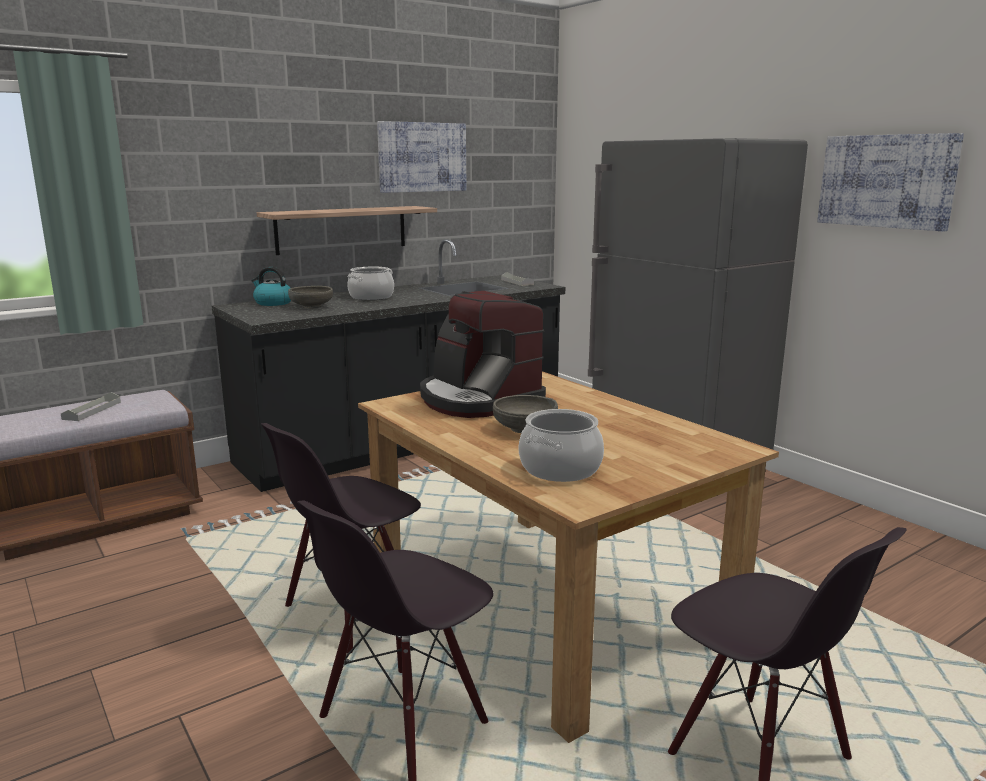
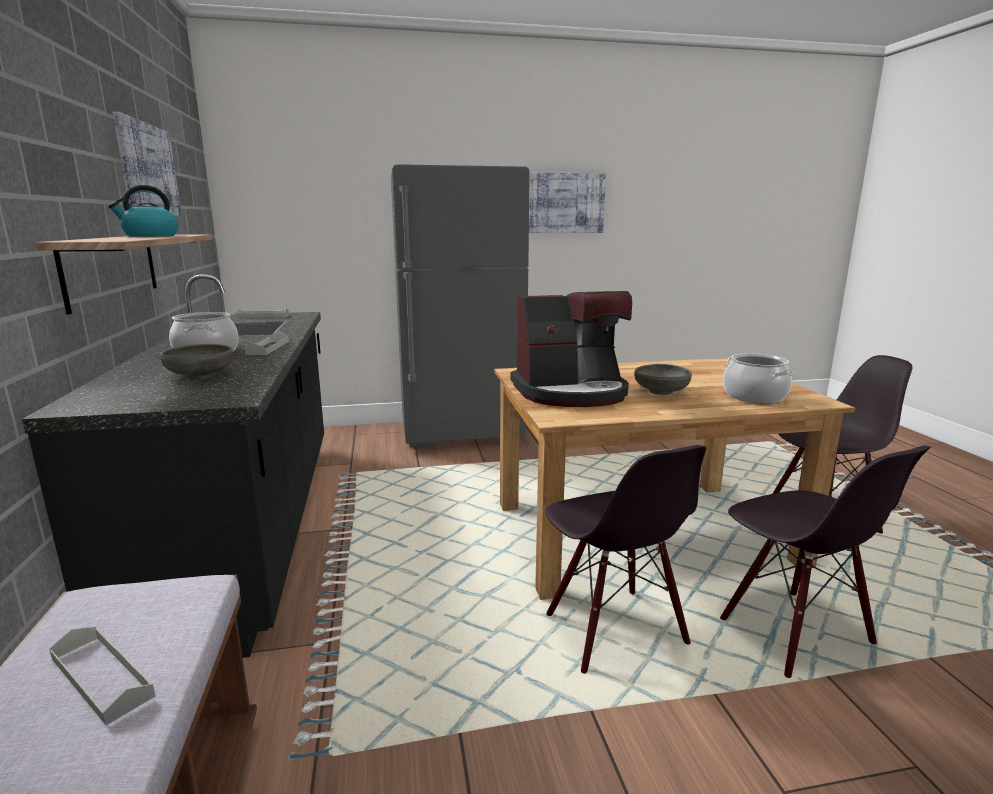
camera: 65 degrees left, 0 degrees up
kettle [251,267,291,306] -> kettle moved to [108,185,178,237]
none -> grey tray [245,331,289,355]

